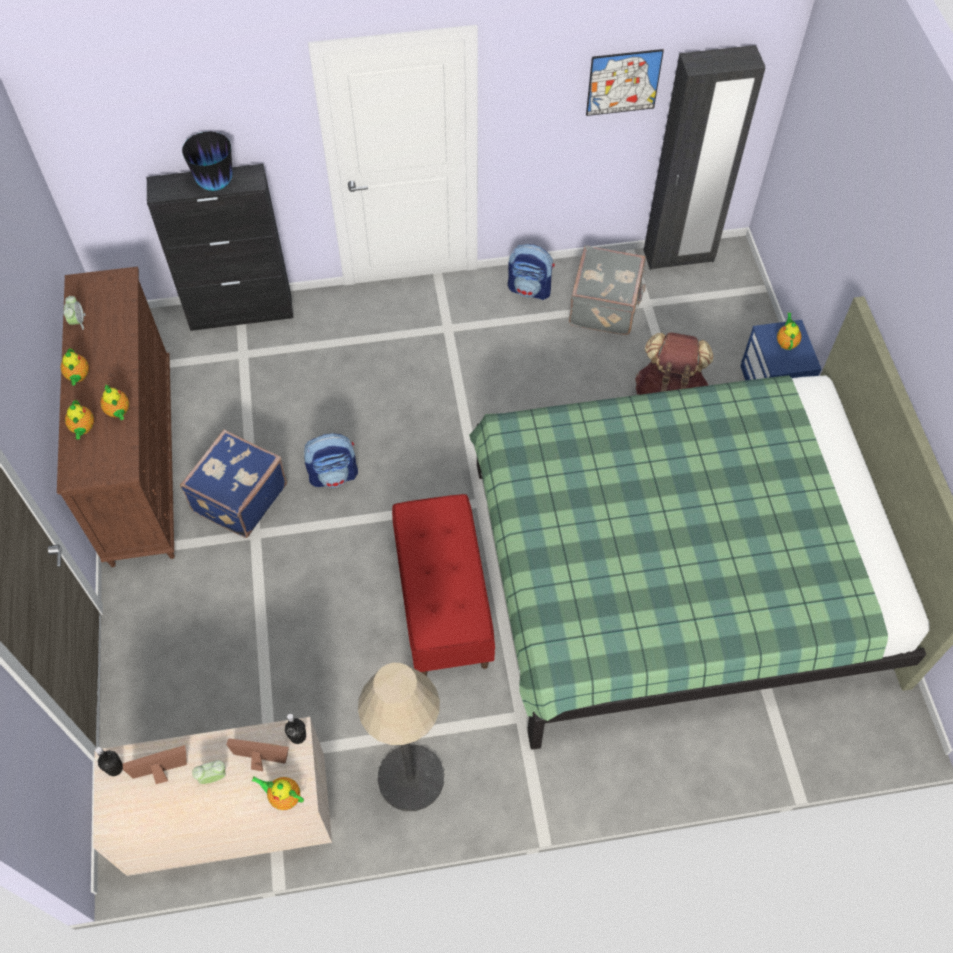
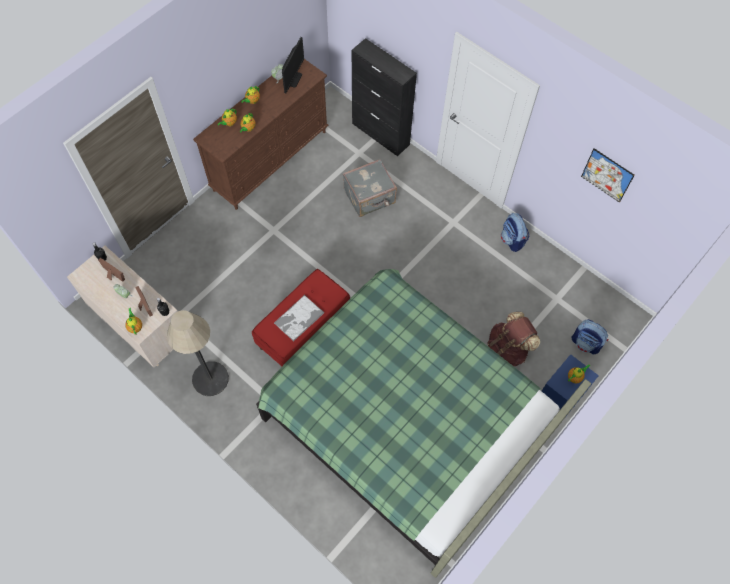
camera: 50 degrees right, 5 degrees up
blue suitcase [180,430,287,538] -> none
vase [182,132,232,191] -> none
backpack [304,433,358,488] -> backpack moved to [572,319,608,355]
grey suitcase [569,245,646,335] -> grey suitcase moved to [343,159,397,217]
black wardrobe [644,45,765,270] -> none
none -> tray [274,295,324,342]
none -> monitor [282,37,304,93]

